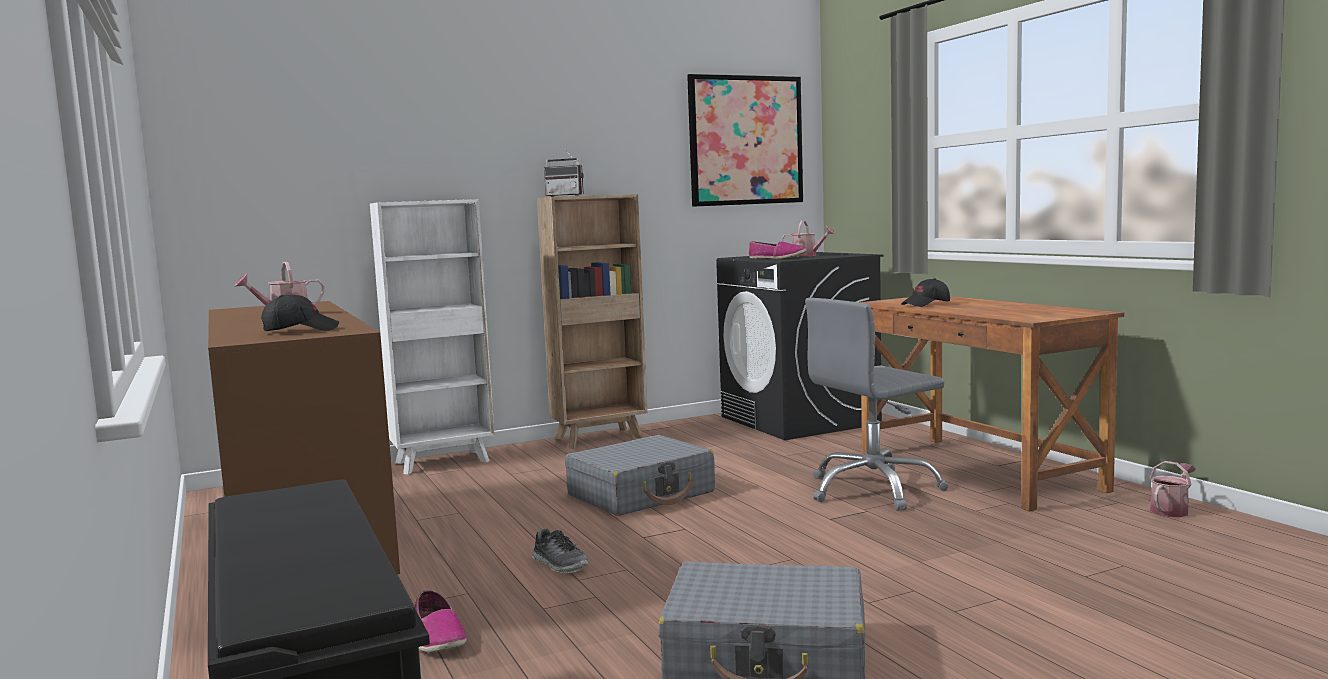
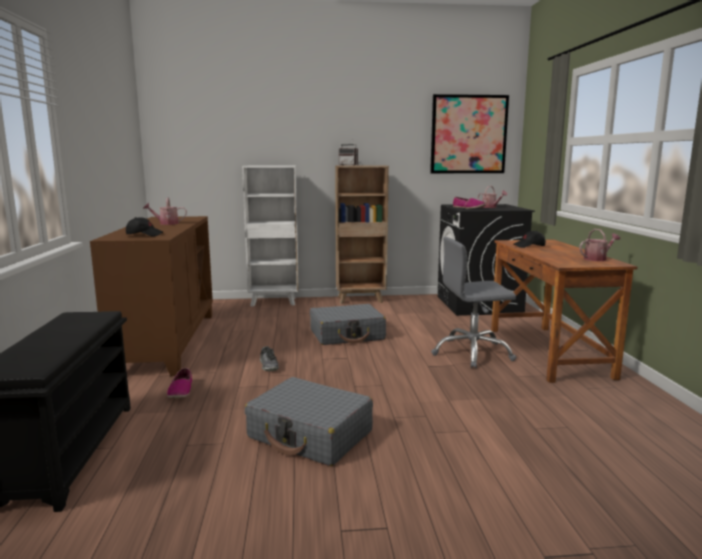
camera: 20 degrees right, 5 degrees up
watering can [1150,461,1196,517] -> watering can moved to [579,229,620,261]

